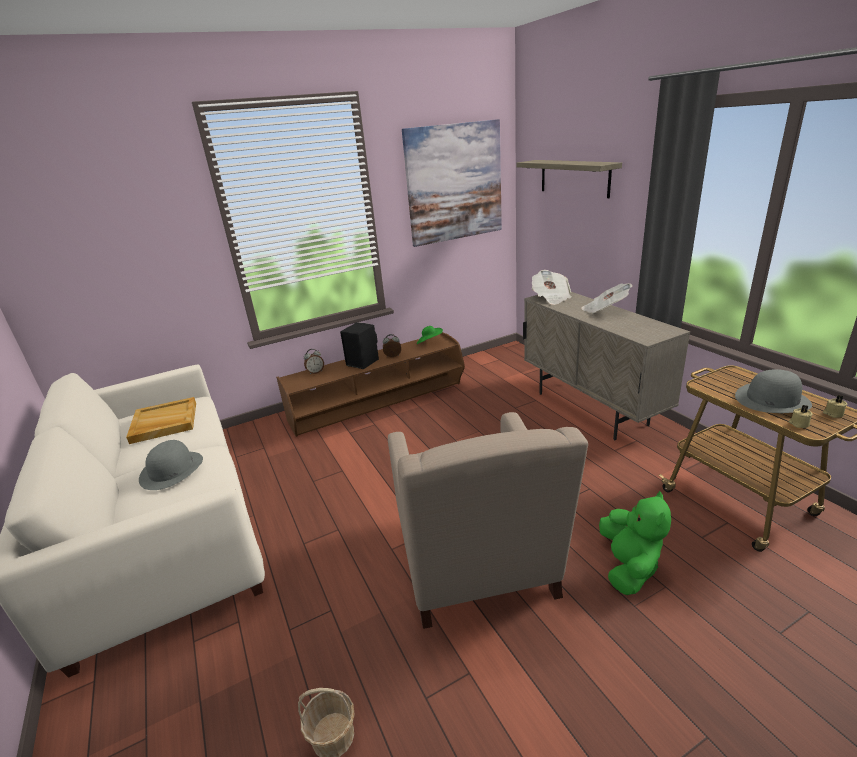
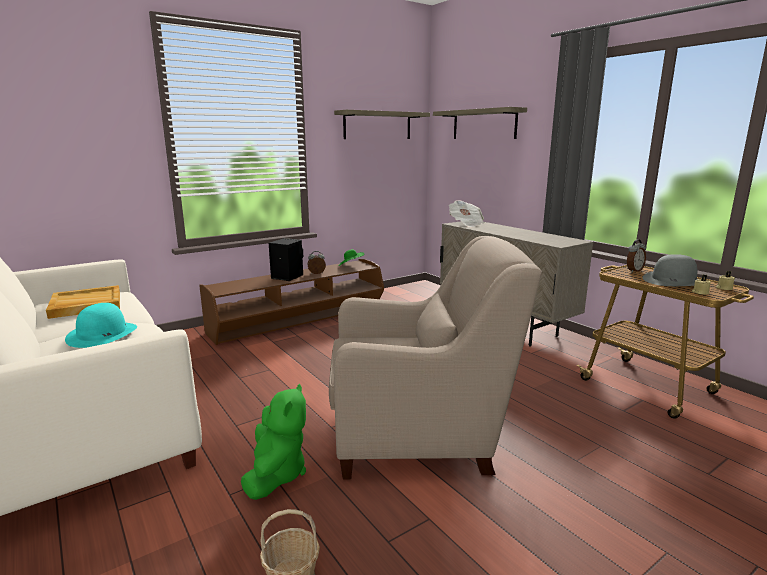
camera: 10 degrees left, 10 degrees down
grey hat [139,440,203,490] -> turquoise hat [65,303,137,348]
alarm clock [304,349,324,375] -> alarm clock moved to [627,239,646,273]
beige armchair [388,412,588,629] -> beige armchair turned 75 degrees counterclockwise [329,236,542,480]
picture [402,119,502,247] -> shelf [334,110,430,139]
newspaper [581,283,633,314] -> none
green plush toy [599,491,671,595] -> green plush toy moved to [241,384,306,500]

